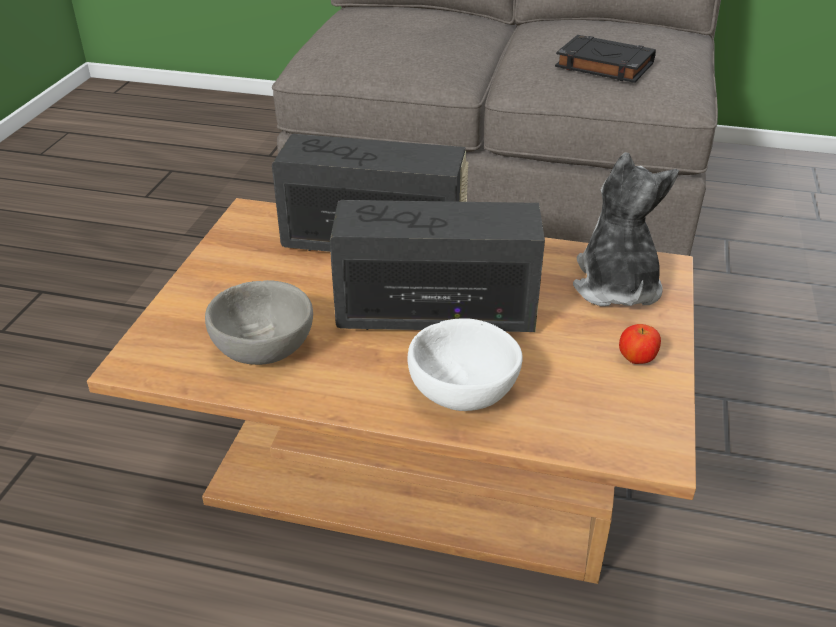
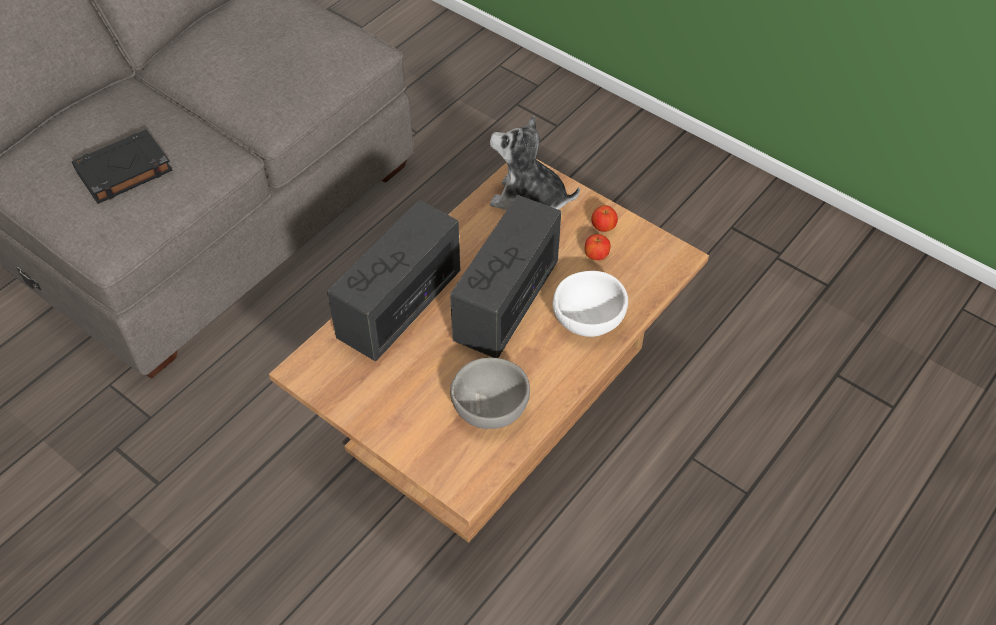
camera: 65 degrees left, 15 degrees up
black book [555,35,656,83] -> black book moved to [72,129,173,204]
none -> apple [585,234,611,260]

